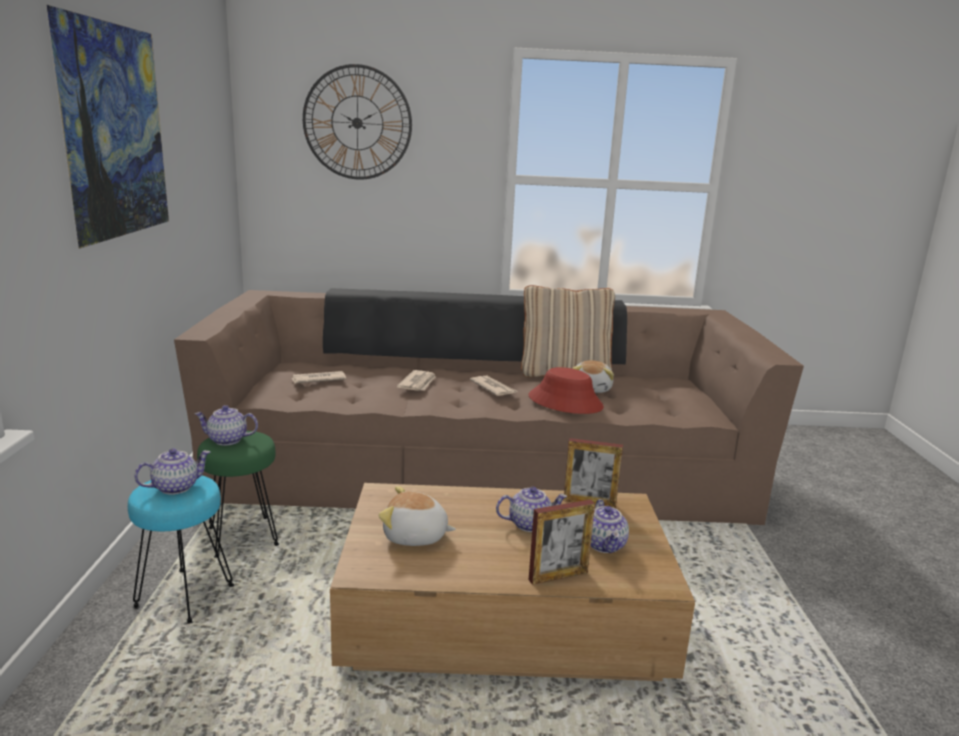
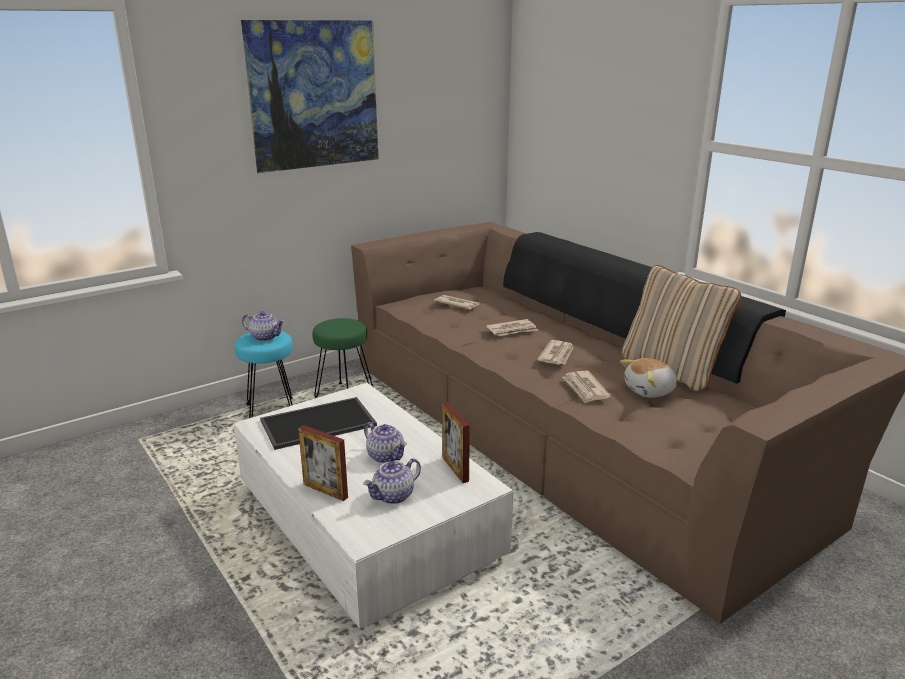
camera: 55 degrees right, 5 degrees up
teapot [195,405,258,445] -> none
wall clock [303,64,412,180] -> none
brown coffee table [330,483,695,681] -> white coffee table [233,383,513,629]
plush toy [378,486,456,546] -> tray [260,397,377,450]
red hat [529,367,604,414] -> newspaper [562,371,611,404]

